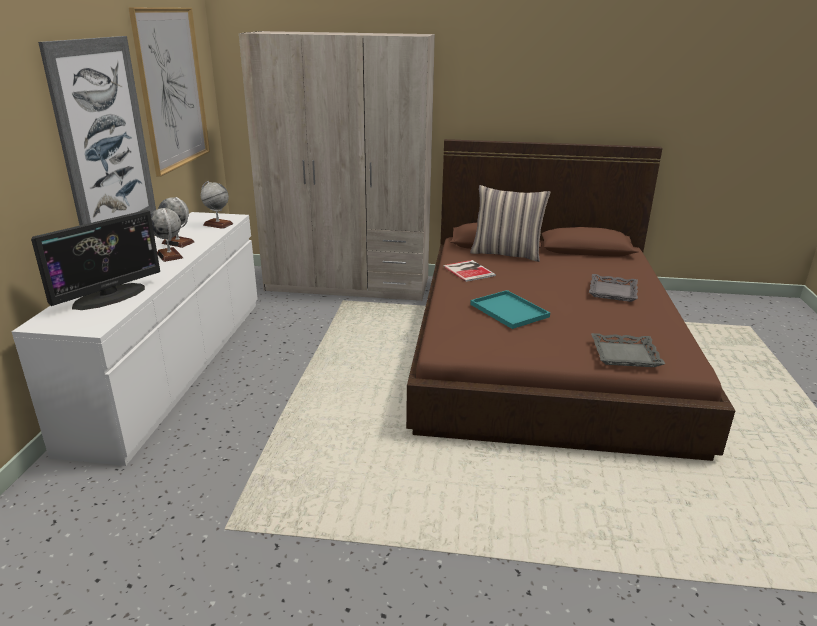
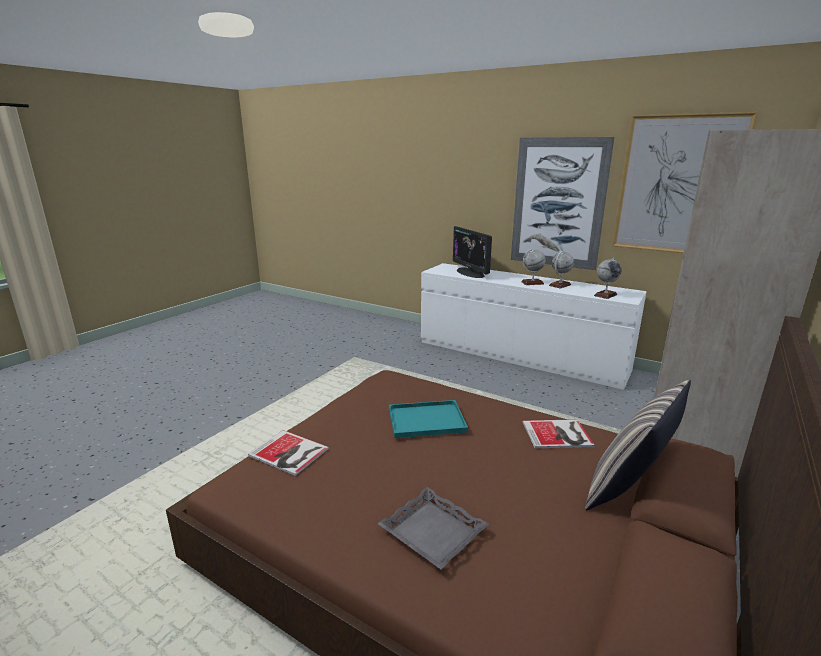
camera: 115 degrees right, 5 degrees down
grey tray [591,333,665,367] -> book [248,430,329,476]

